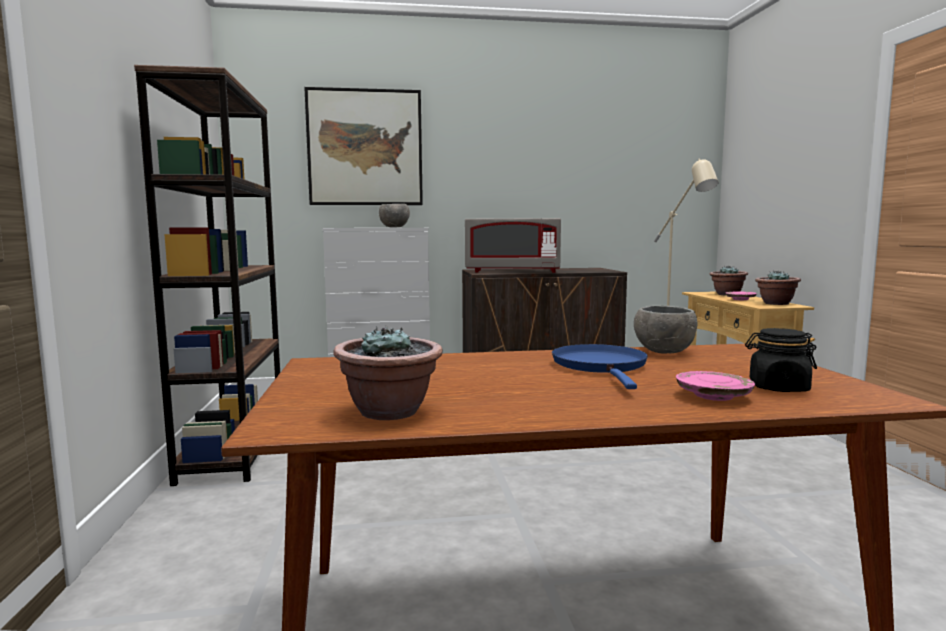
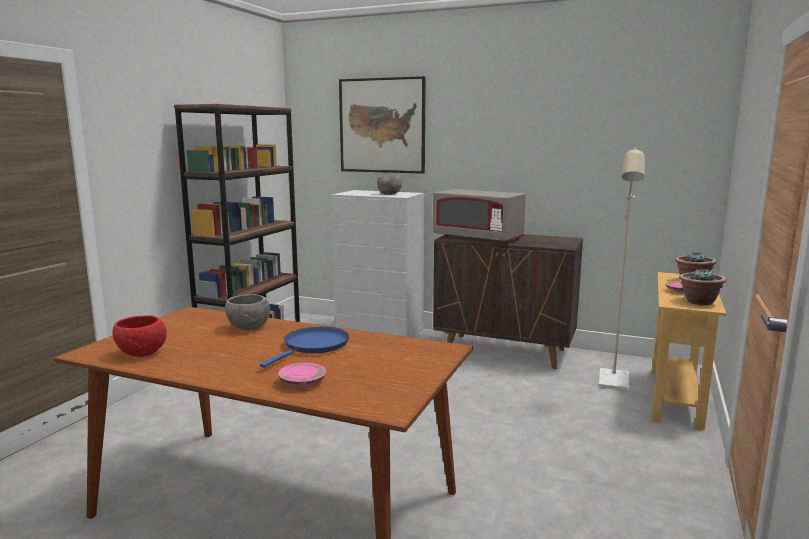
camera: 30 degrees right, 5 degrees up
potted plant [333,326,443,420] -> red bowl [112,316,167,357]
grey bowl [634,305,698,354] -> grey bowl moved to [225,294,270,330]
black jar [745,328,817,392] -> none

